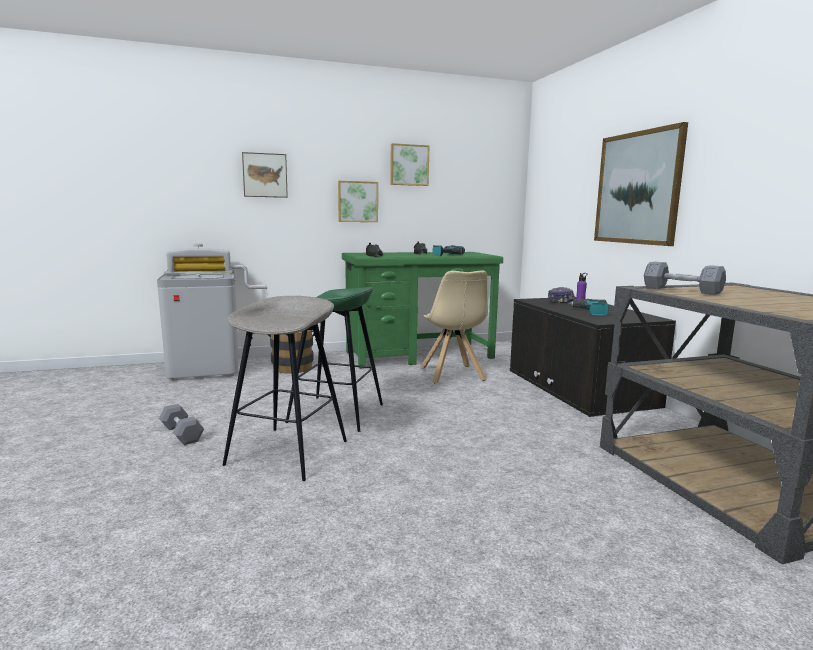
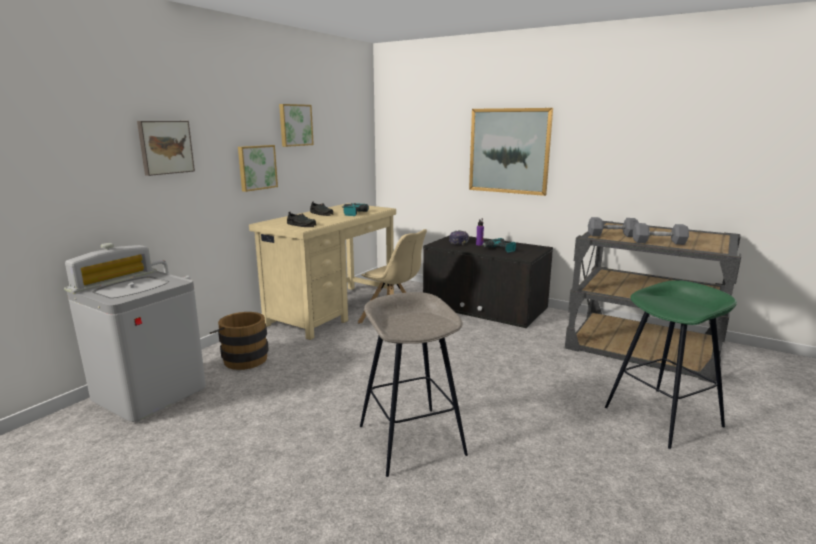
camera: 40 degrees left, 5 degrees up
grey dumbbell [159,404,204,445] -> grey dumbbell moved to [633,223,689,245]
green stool [285,287,383,432] -> green stool moved to [605,280,737,449]
green desk [342,252,503,369] -> beige desk [249,203,396,340]

